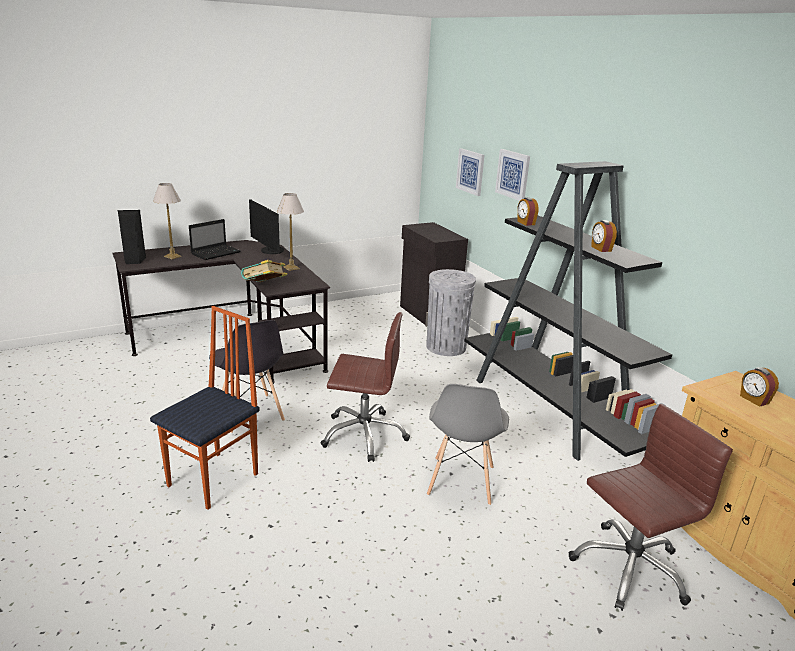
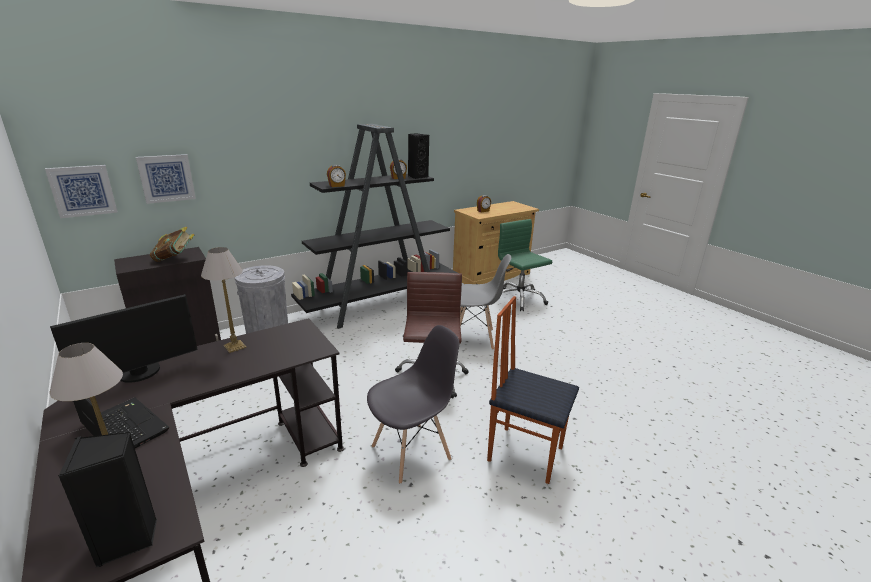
camera: 95 degrees left, 0 degrees up
book [241,260,287,282] -> book moved to [150,227,194,262]
picture [495,149,530,201] -> picture moved to [45,165,117,218]
brown office chair [569,404,733,611] -> green office chair [498,219,552,312]
none -> black speaker [408,133,429,179]

